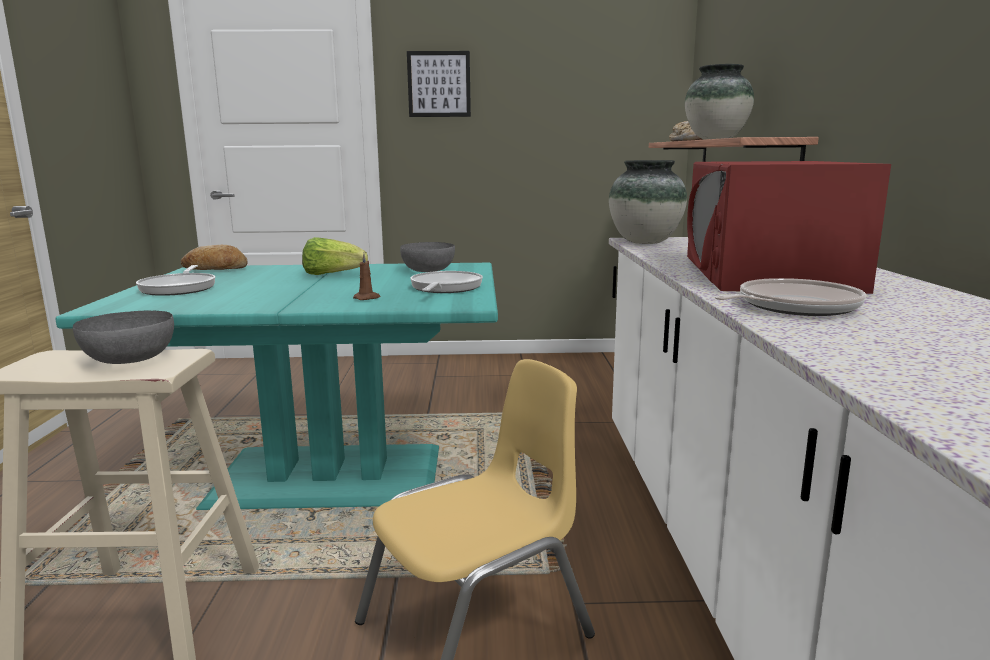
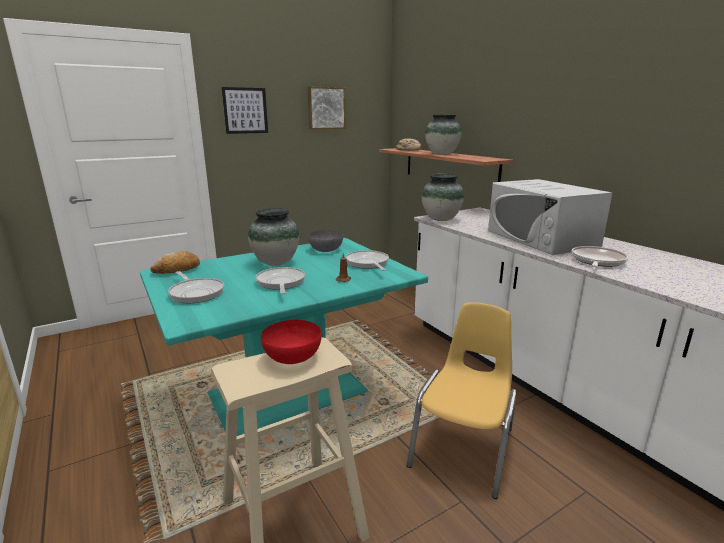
camera: 30 degrees left, 5 degrees up
grey bowl [73,311,174,364] -> red bowl [261,320,322,364]
lettuce [302,237,368,275] -> vase [248,208,300,266]
red microwave [687,161,891,294] -> white microwave [488,179,612,255]
none -> frying pan [255,267,305,294]
none -> picture [308,86,346,129]

